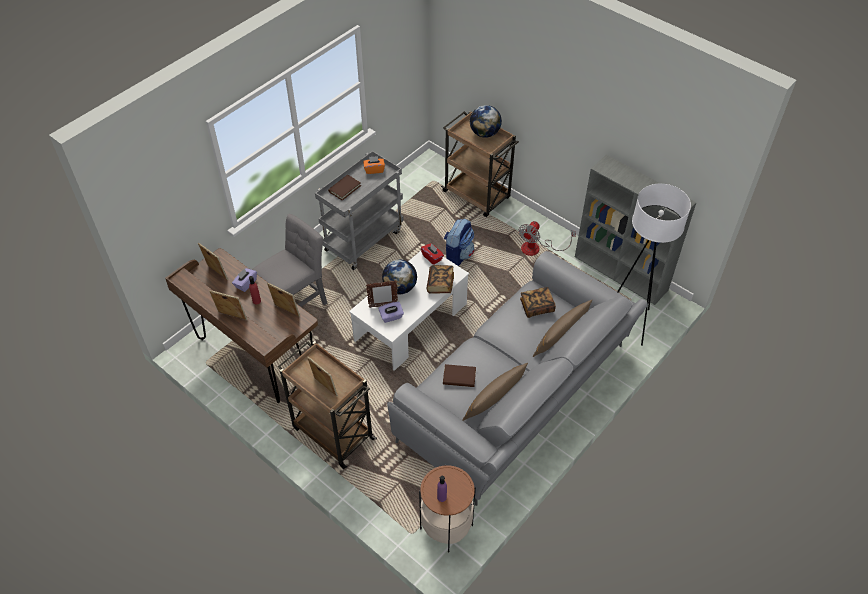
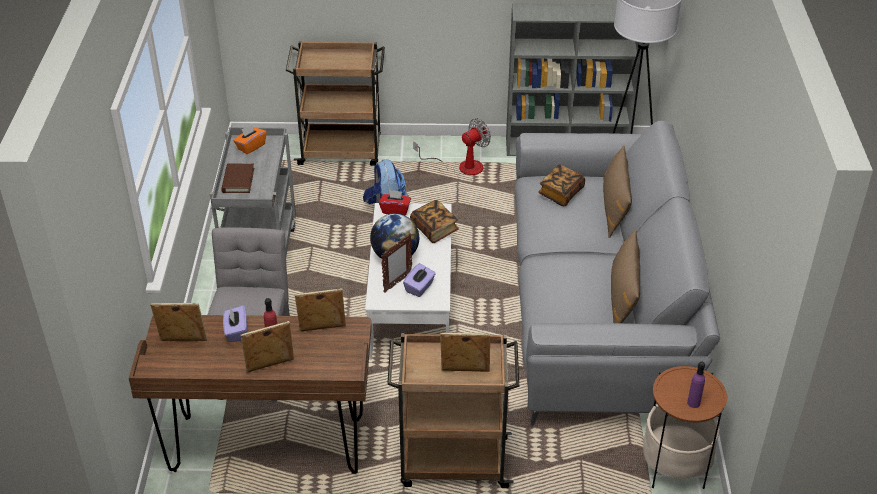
camera: 40 degrees left, 10 degrees down
brown book [443,364,476,387] -> none
globe [470,105,502,138] -> none
fan [519,221,576,256] -> fan turned 120 degrees counterclockwise [413,119,491,175]

